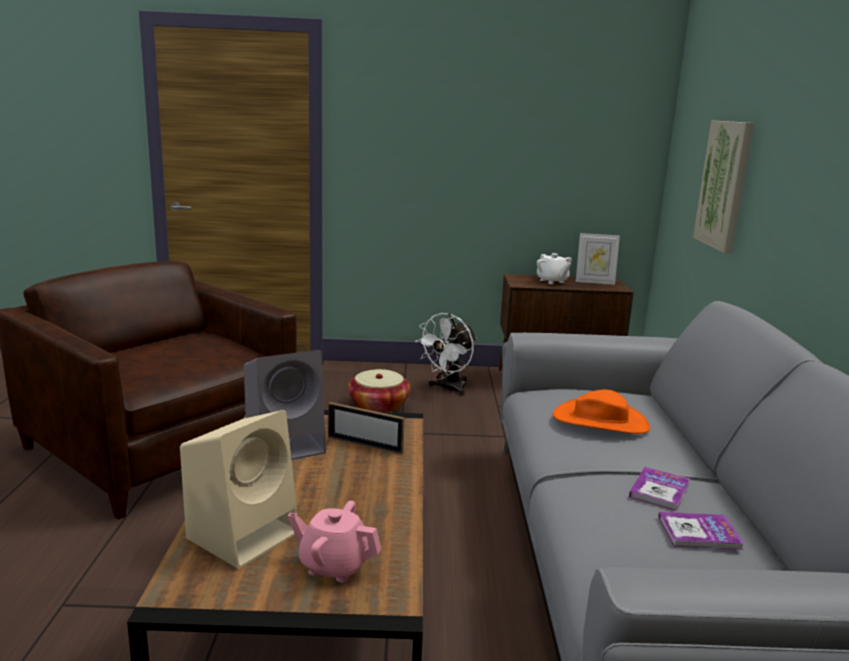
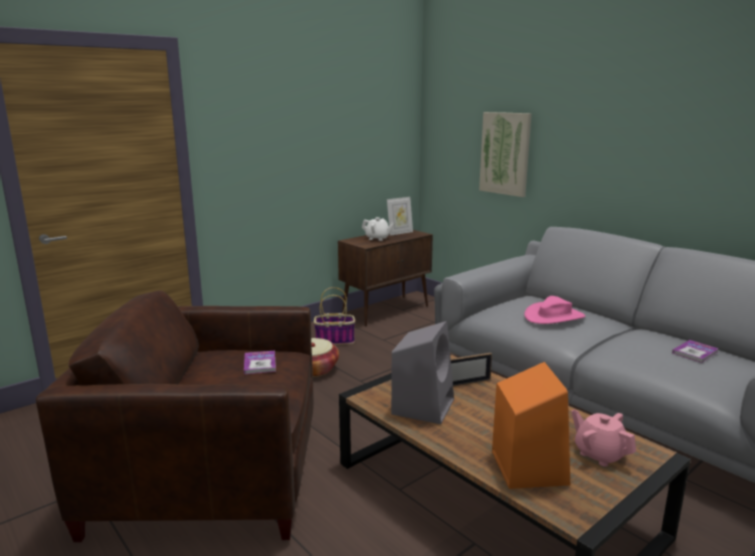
camera: 40 degrees left, 0 degrees up
beige speaker [180,410,298,569] -> orange speaker [492,362,570,489]
pink teapot [288,501,381,582] -> pink teapot turned 75 degrees clockwise [571,410,636,466]
white fan [415,313,476,396] -> basket [314,287,355,345]
orange hat [552,390,650,434] -> pink hat [524,296,585,324]
book [629,467,690,511] -> book moved to [244,351,276,374]

